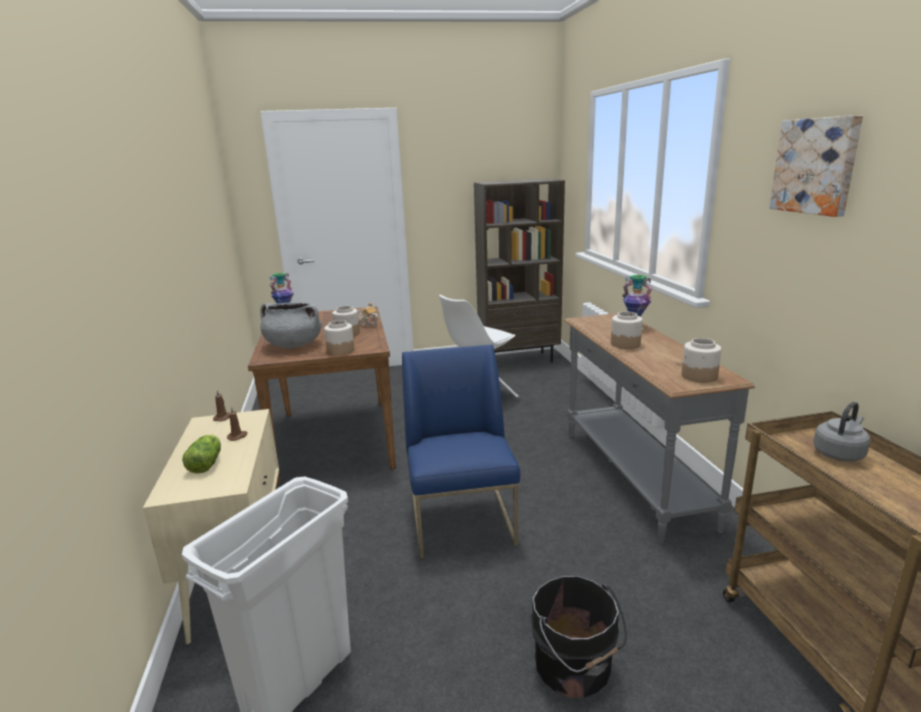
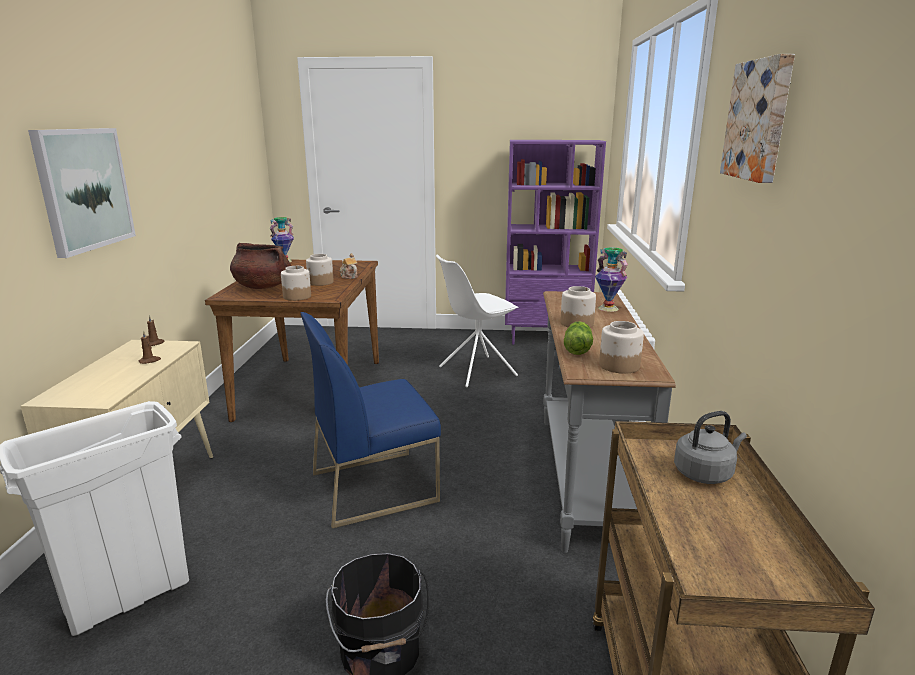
camera: 15 degrees right, 0 degrees up
lettuce [182,435,221,474] -> lettuce moved to [564,321,593,355]
grey cooking pot [260,302,321,348] -> brown cooking pot [230,243,291,289]
blue chair [402,345,520,558] -> blue chair turned 120 degrees counterclockwise [300,312,441,529]
brown bookcase [474,179,565,363] -> purple bookcase [505,140,606,345]
none -> picture [28,128,136,258]

